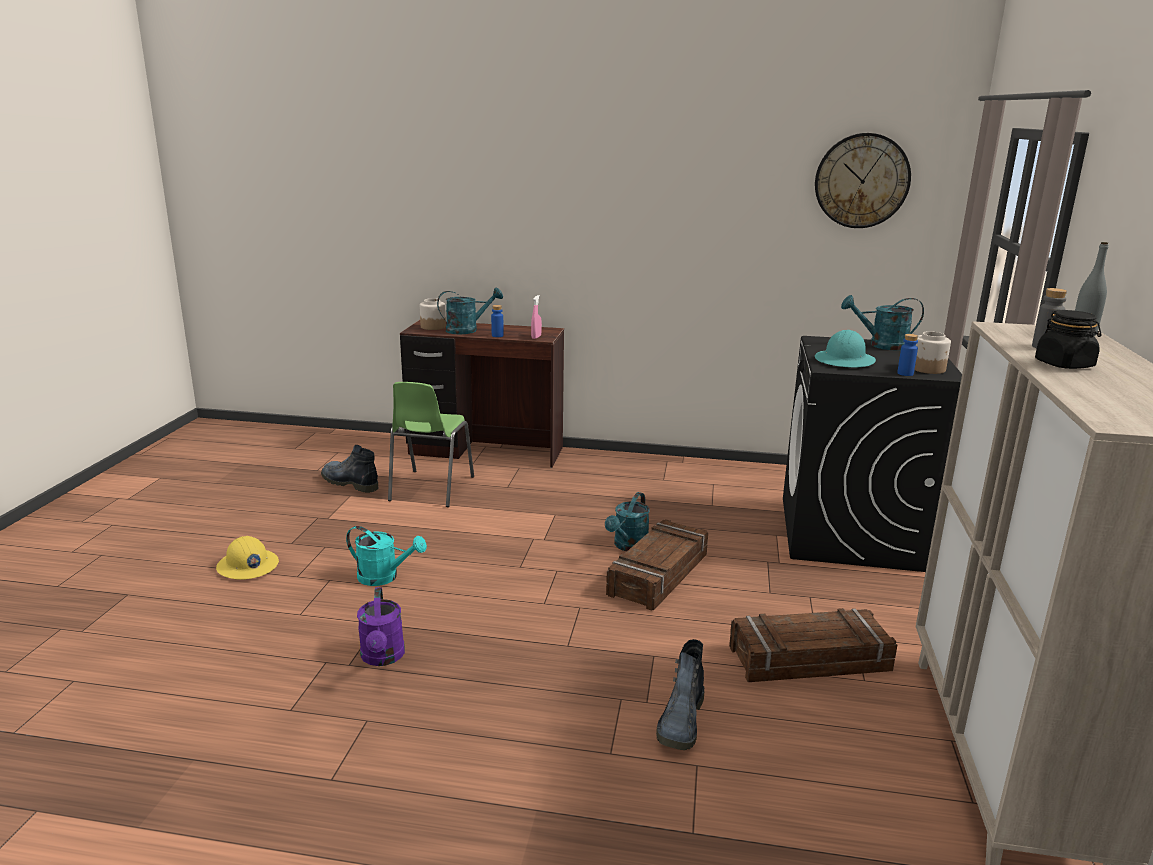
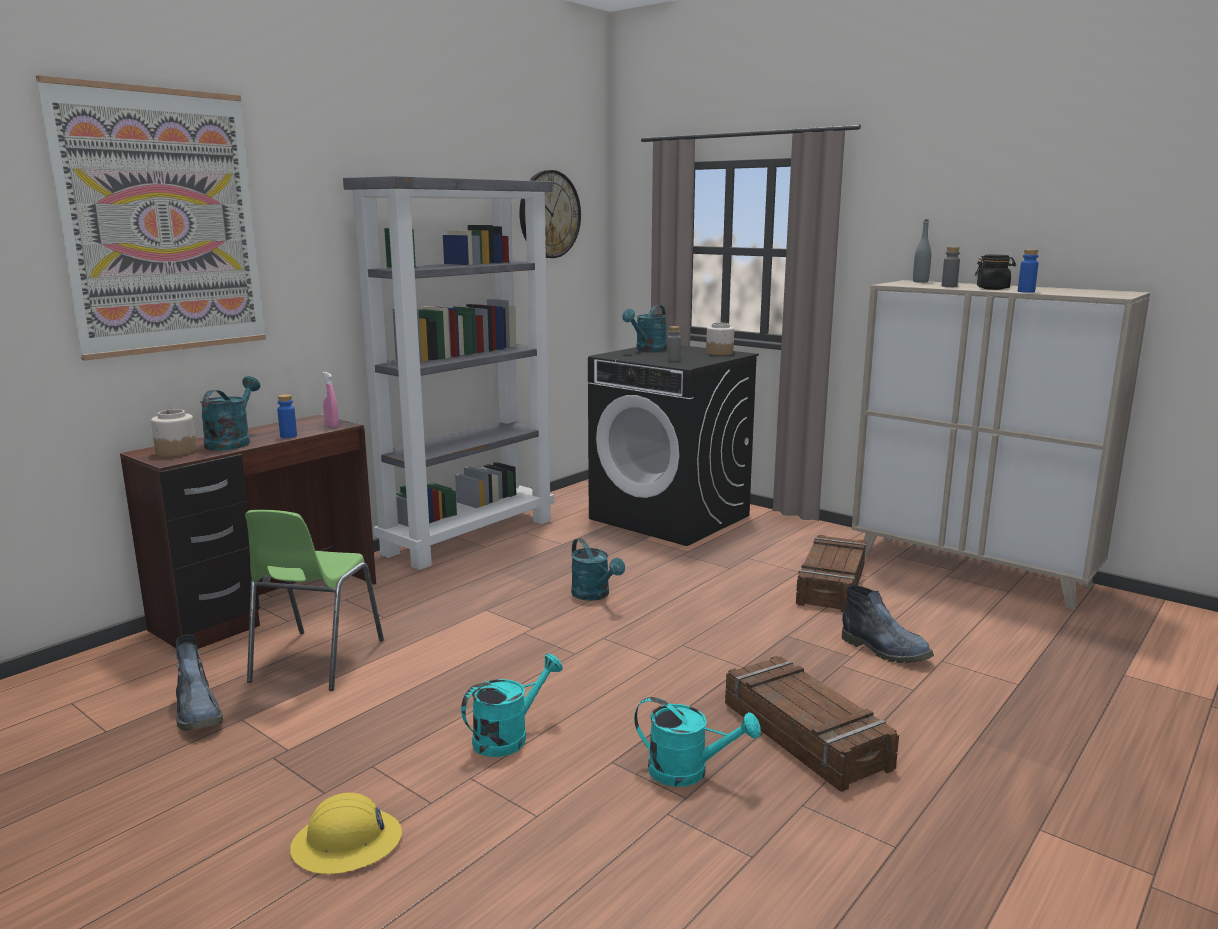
camera: 60 degrees left, 5 degrees down
boot [321,445,378,493] -> boot turned 90 degrees counterclockwise [174,634,223,731]
purple watering can [357,587,405,666] -> turquoise watering can [634,697,761,787]
green chair [388,382,474,507] -> green chair turned 60 degrees clockwise [245,510,384,691]
crate [606,519,708,611] -> crate moved to [725,656,899,792]
turquoise hard hat [815,330,876,367] -> grey bottle [667,326,681,362]
blue bottle [897,334,918,376] -> blue bottle moved to [1018,249,1038,293]
none -> picture [36,75,266,361]
none -> grey bookcase [343,176,554,570]

